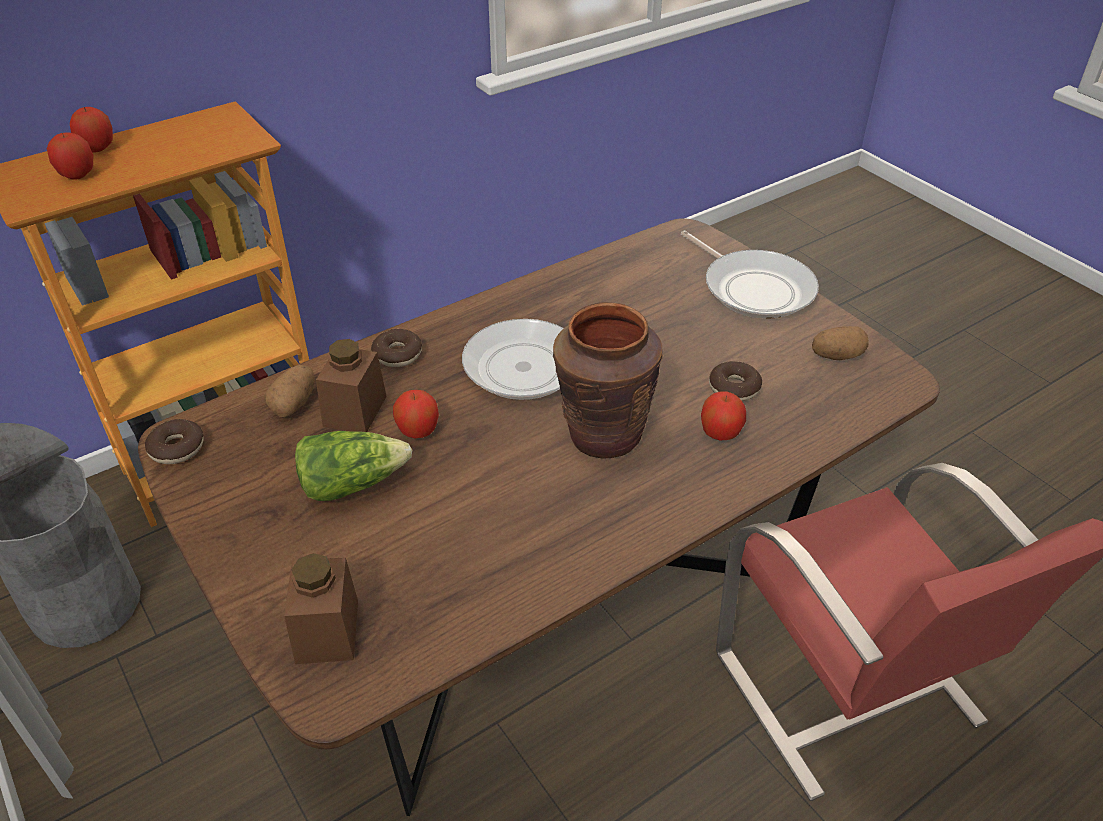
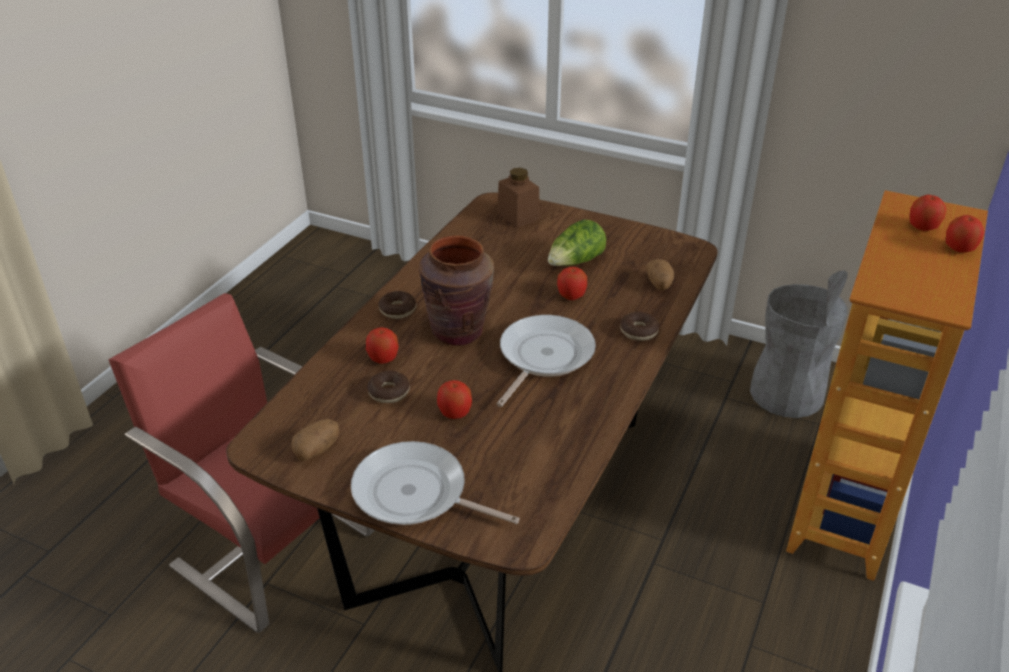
camera: 150 degrees right, 5 degrees down
donut [145,419,204,464] -> donut moved to [378,291,416,319]
brown jar [316,339,386,432] -> none
none -> apple [437,380,472,419]

